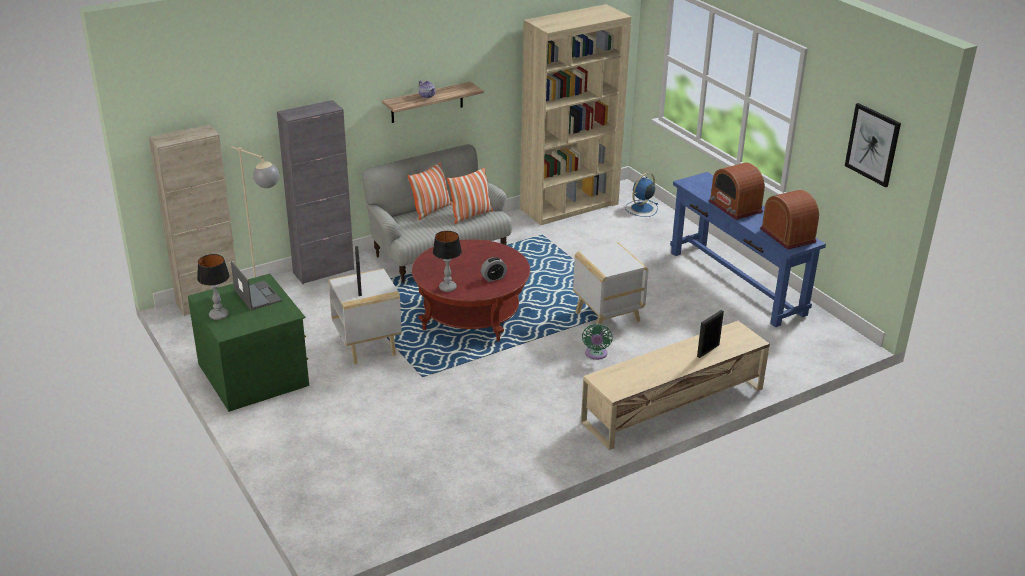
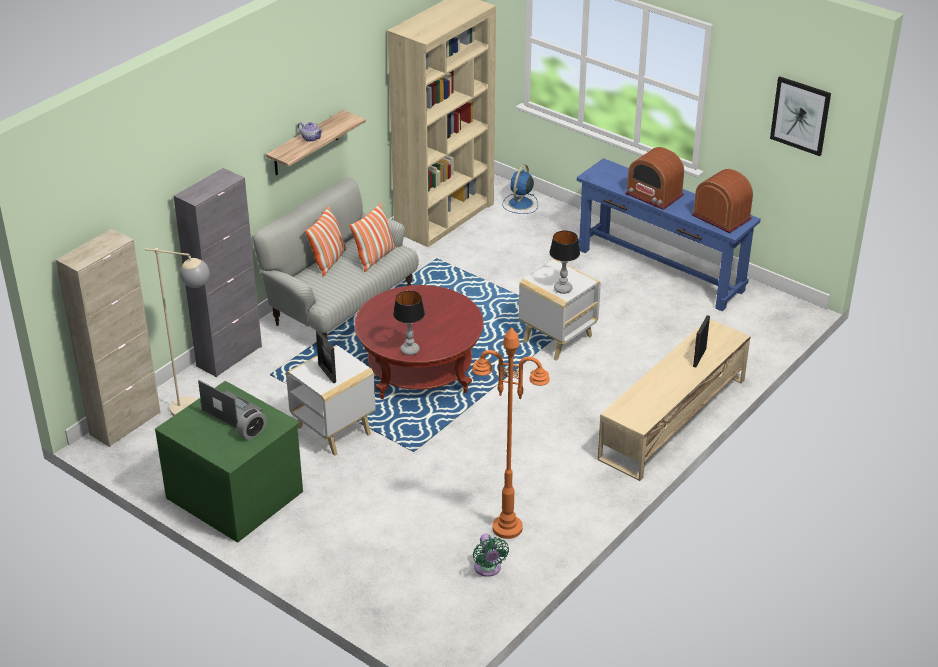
camera: 20 degrees left, 5 degrees up
table lamp [197,254,230,320] -> table lamp moved to [549,231,580,294]
alarm clock [481,257,507,282] -> alarm clock moved to [237,409,267,440]
green fan [582,324,613,360] -> green fan moved to [473,534,509,577]
none -> orange floor lamp [472,327,550,539]

